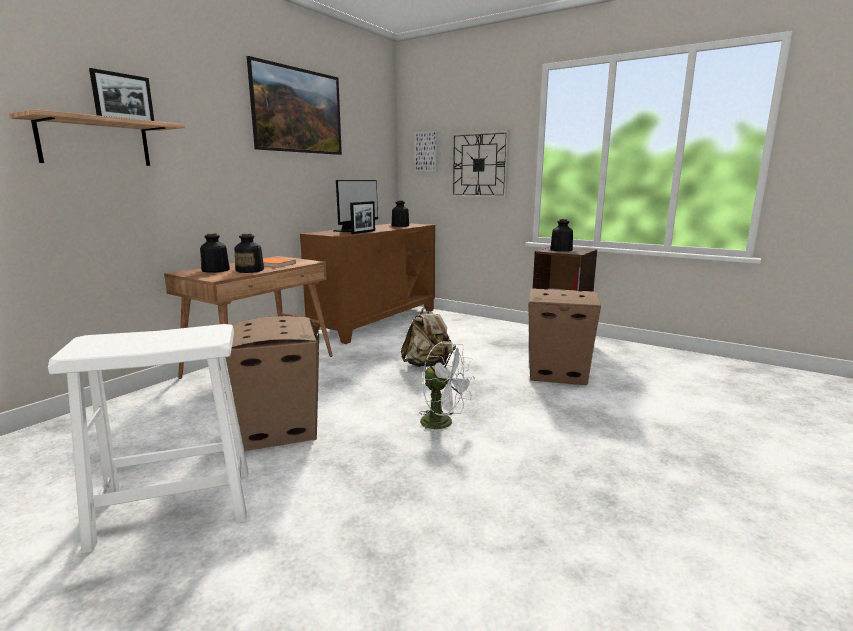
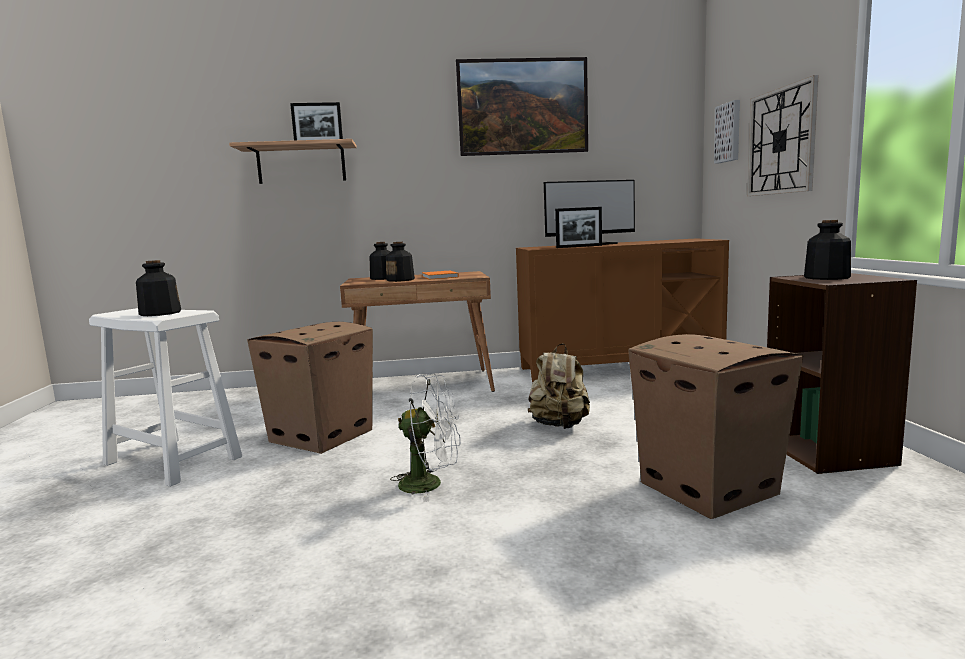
camera: 50 degrees right, 5 degrees down
bottle [392,200,409,227] -> bottle moved to [136,260,181,316]
white fan [419,341,475,437] -> white fan turned 75 degrees counterclockwise [390,373,460,502]

